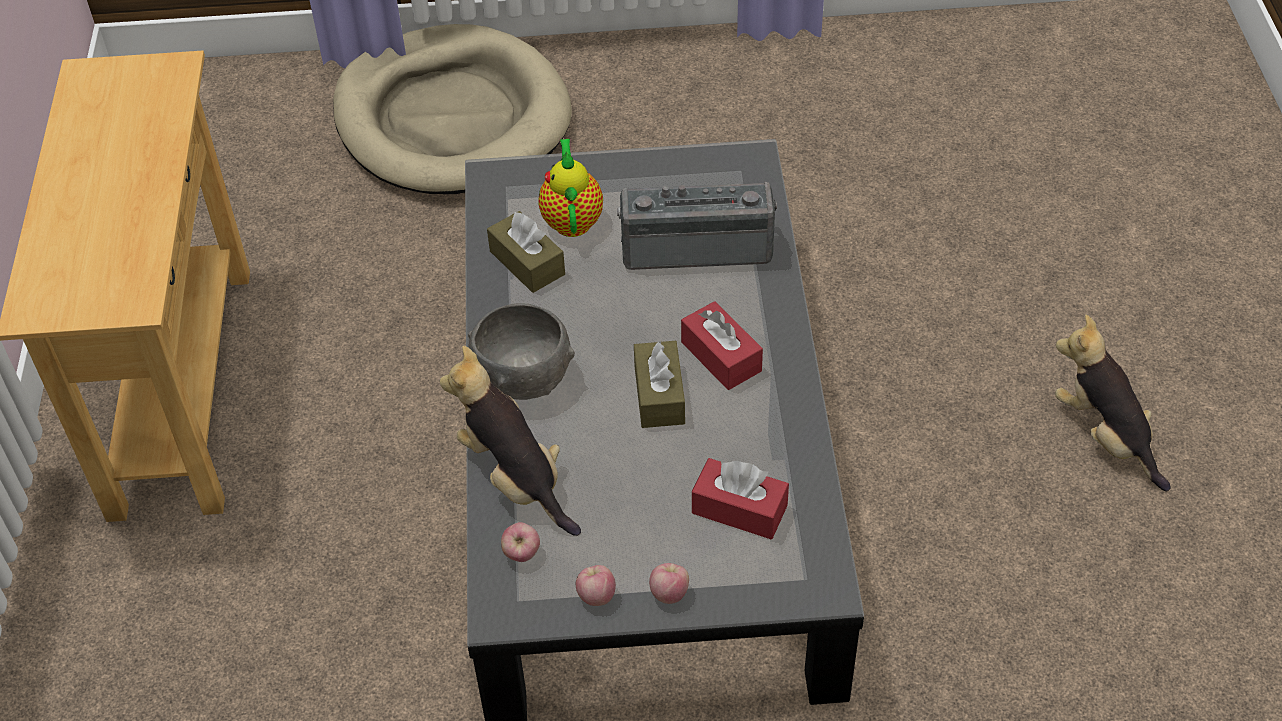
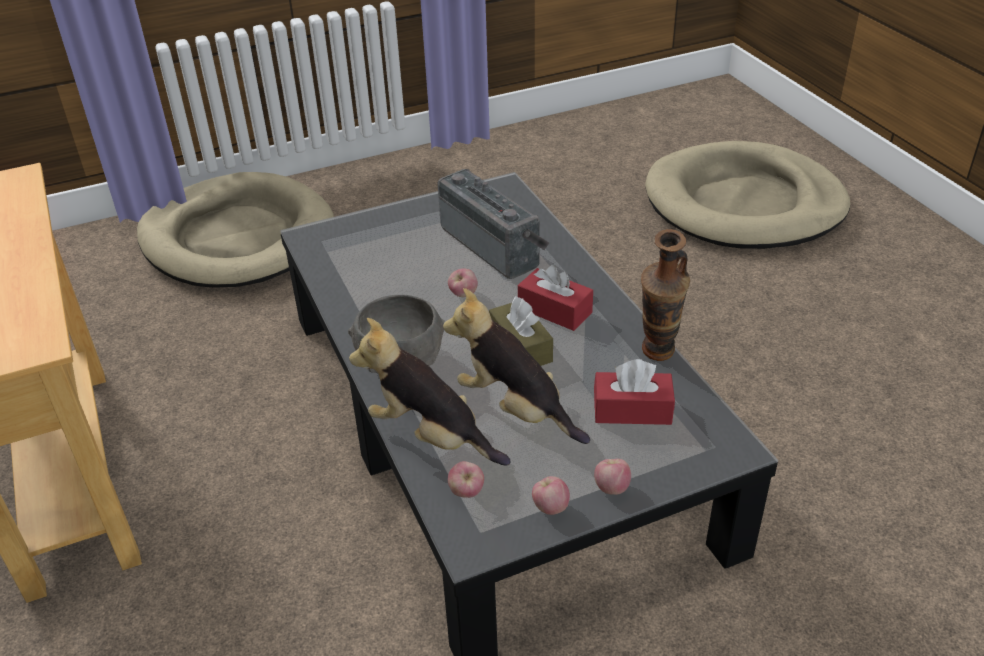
camera: 20 degrees left, 10 degrees down
brown tissue box [487,211,565,293] -> none
teapot [538,139,603,237] -> none
radio [617,181,777,270] -> radio turned 75 degrees clockwise [438,169,549,279]
plush toy [1055,315,1171,491] -> plush toy moved to [443,288,590,444]
none -> apple [448,268,478,297]
none -> vase [641,229,690,361]
none -> beige dog bed [645,141,850,249]

